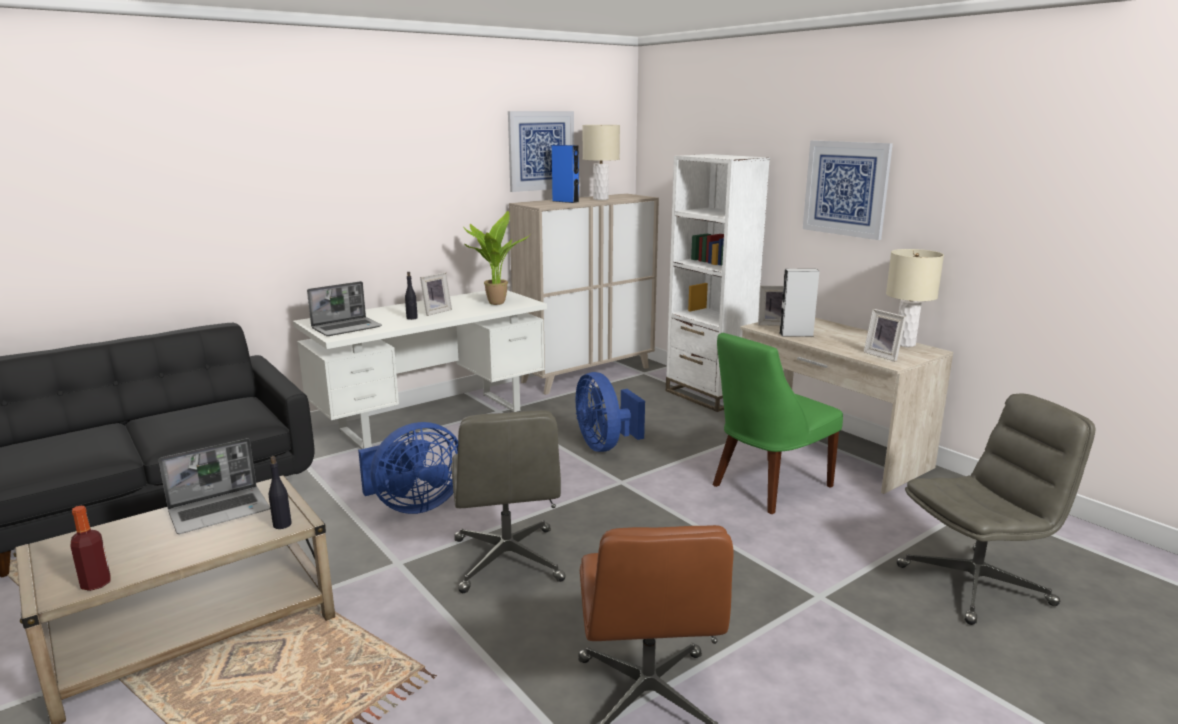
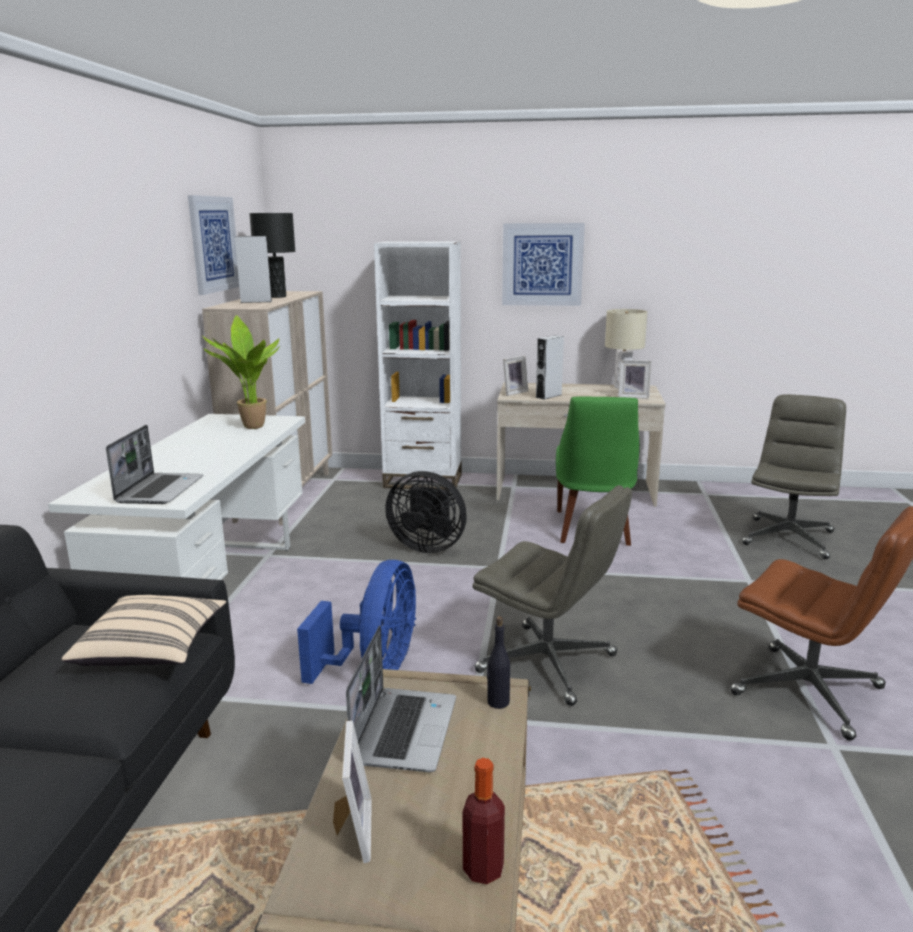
camera: 45 degrees left, 0 degrees up
black bottle [405,272,418,320] -> none
picture frame [420,272,452,316] -> picture frame moved to [333,720,372,863]
blue speaker [552,145,579,203] -> grey speaker [235,236,272,303]
blue fan [576,372,645,452] -> black fan [385,471,467,553]
beige table lamp [583,125,620,200] -> black table lamp [249,213,295,298]
none -> beige pillow [62,595,226,666]

